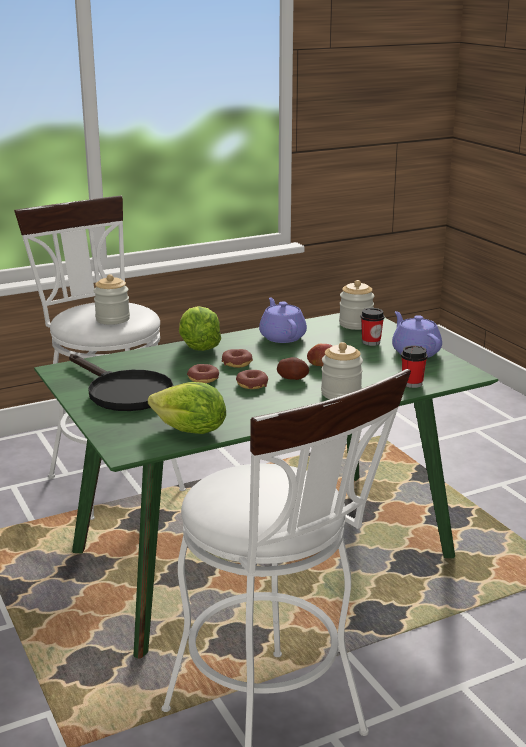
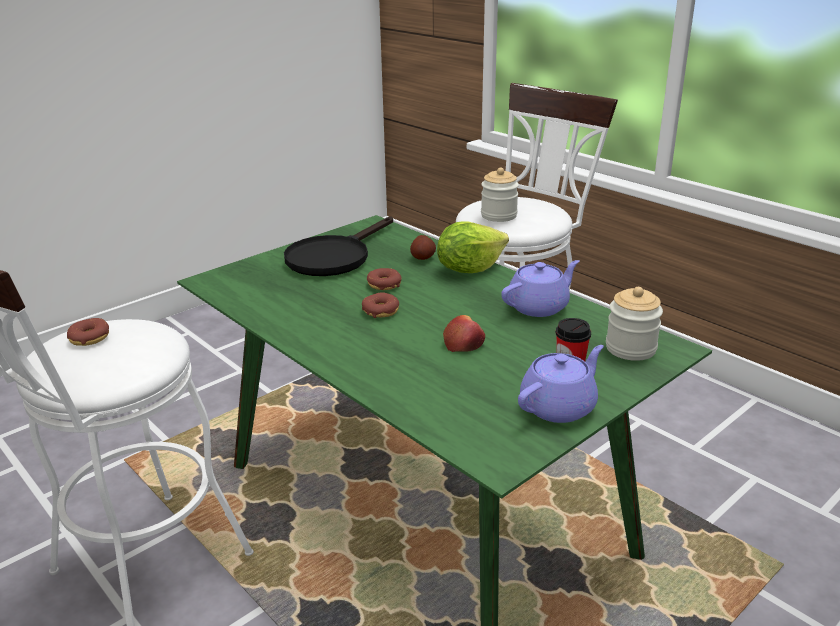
camera: 75 degrees right, 5 degrees up
lettuce [148,382,226,434] -> none
donut [222,349,253,368] -> donut moved to [67,318,109,346]
potato [277,357,309,380] -> potato moved to [410,235,436,260]
jar [321,342,363,399] -> none
cup [401,346,428,388] -> none

